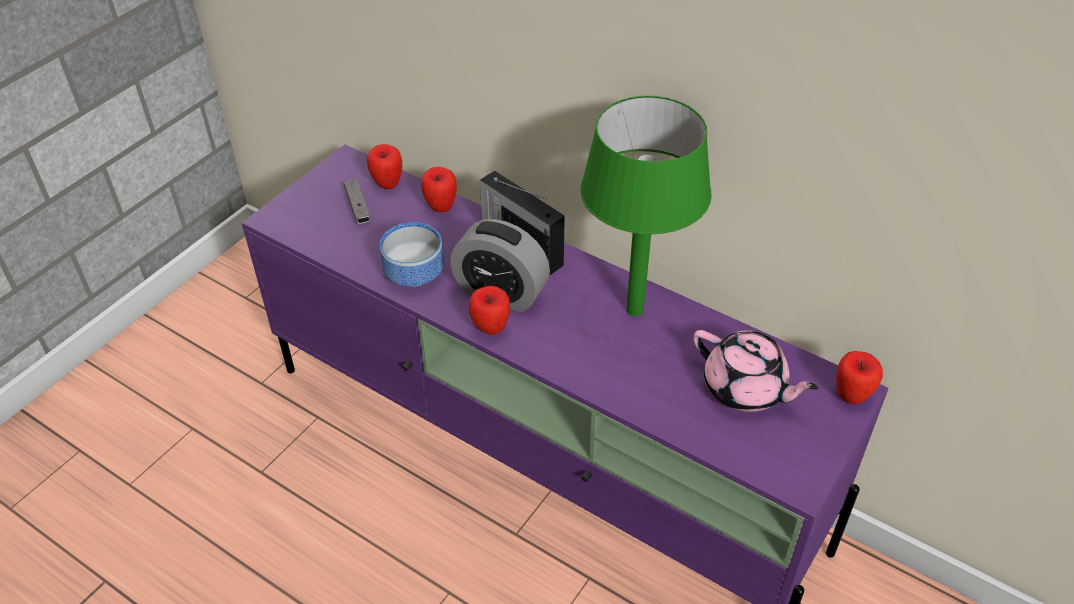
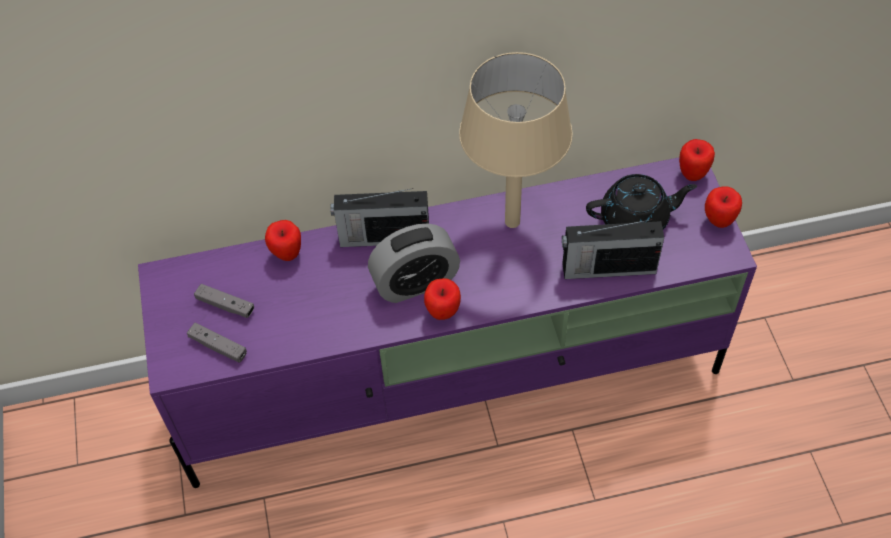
camera: 45 degrees left, 10 degrees up
apple [367,144,402,189] -> apple moved to [705,186,742,228]
bowl [380,222,444,287] -> none
green table lamp [580,96,712,316] -> beige table lamp [459,52,573,228]
pink teapot [693,330,818,412] -> black teapot [586,174,697,230]
none -> grey game controller [187,322,247,363]
none -> radio [562,219,664,279]

